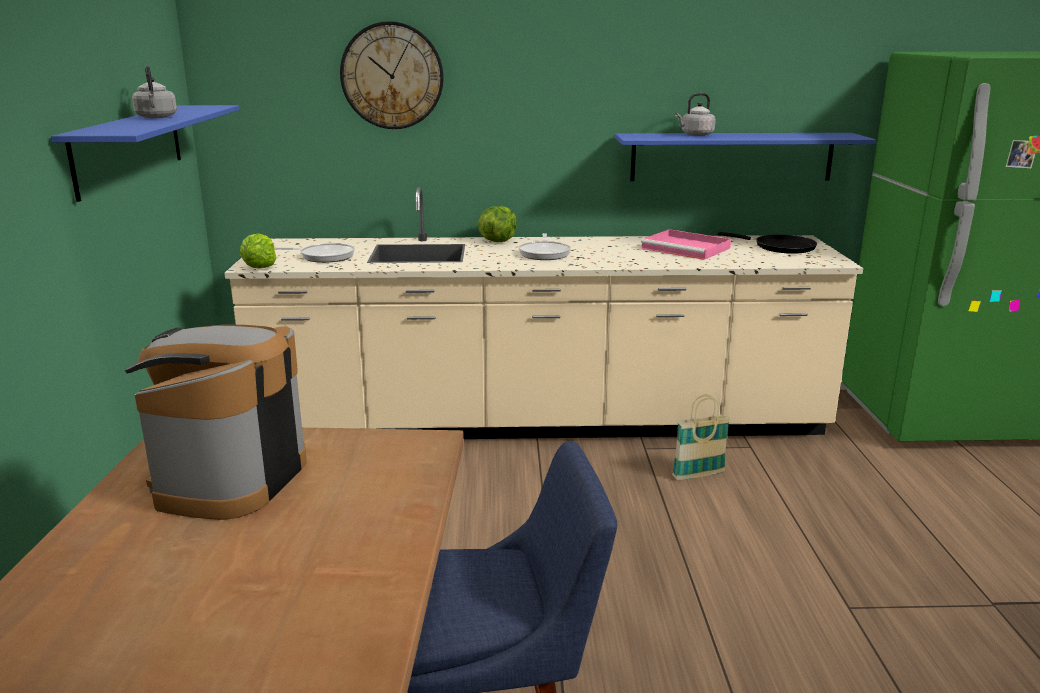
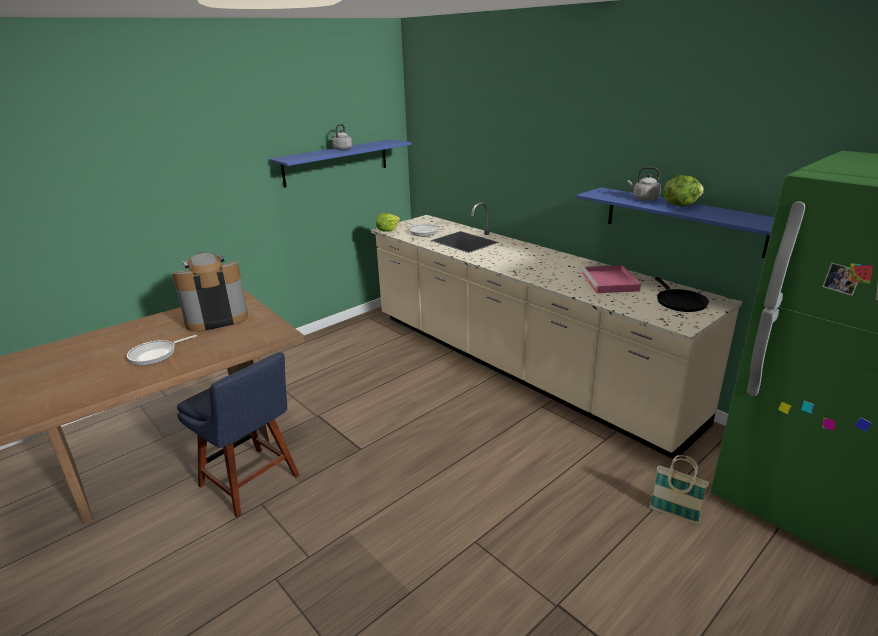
camera: 50 degrees right, 5 degrees up
wall clock [340,21,444,129] -> none
lettuce [478,206,517,242] -> lettuce moved to [664,175,704,206]
frying pan [519,233,571,260] -> frying pan moved to [127,335,197,365]
basket [672,395,730,480] -> basket moved to [649,455,709,525]

